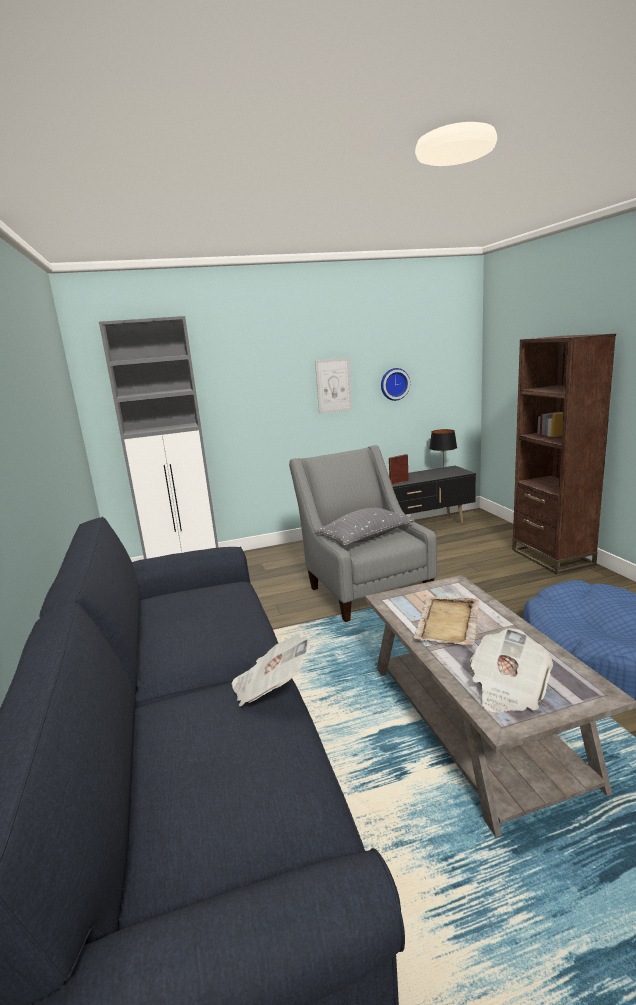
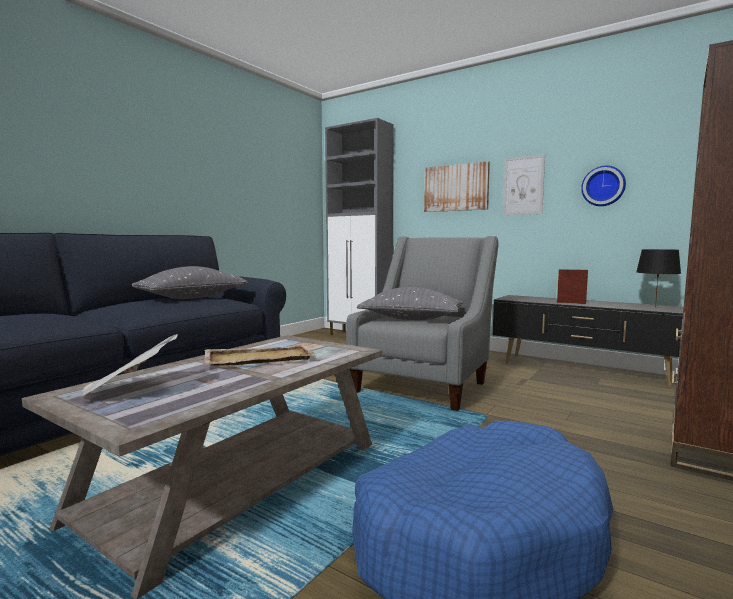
camera: 50 degrees right, 10 degrees down
newspaper [232,634,311,706] -> none
none -> grey pillow [132,266,248,299]
none -> picture [424,161,490,212]

